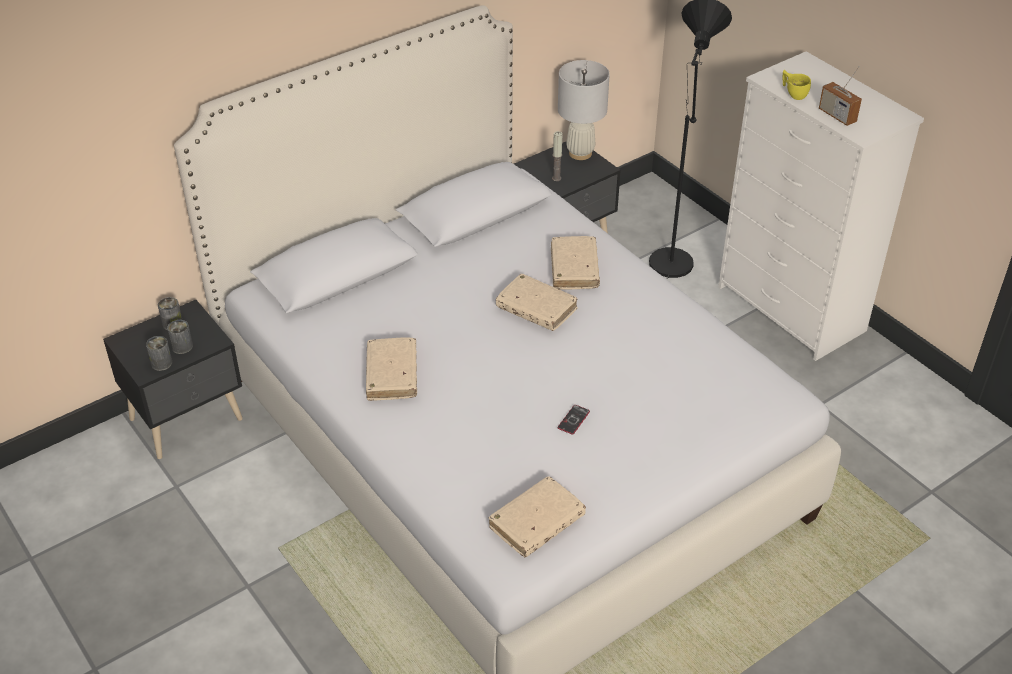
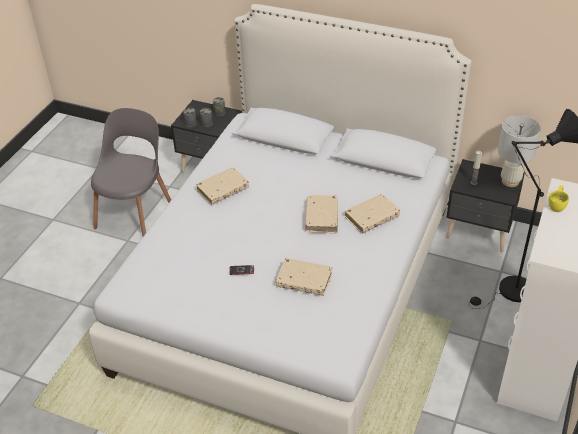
camera: 60 degrees right, 0 degrees up
beige book [488,477,586,557] -> beige book moved to [276,258,332,296]
radio [819,66,862,126] -> none
none -> grey chair [91,108,171,236]

